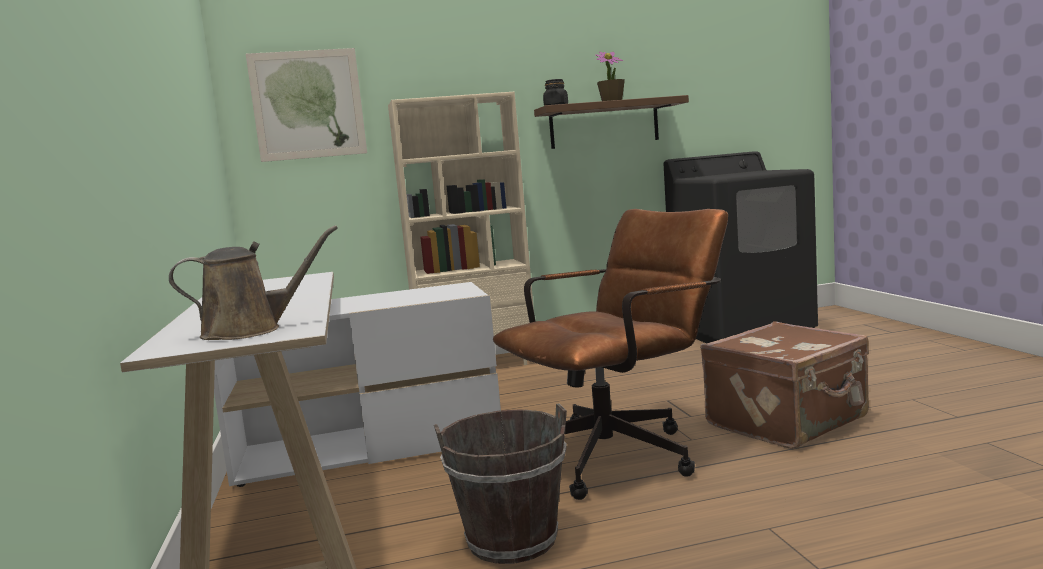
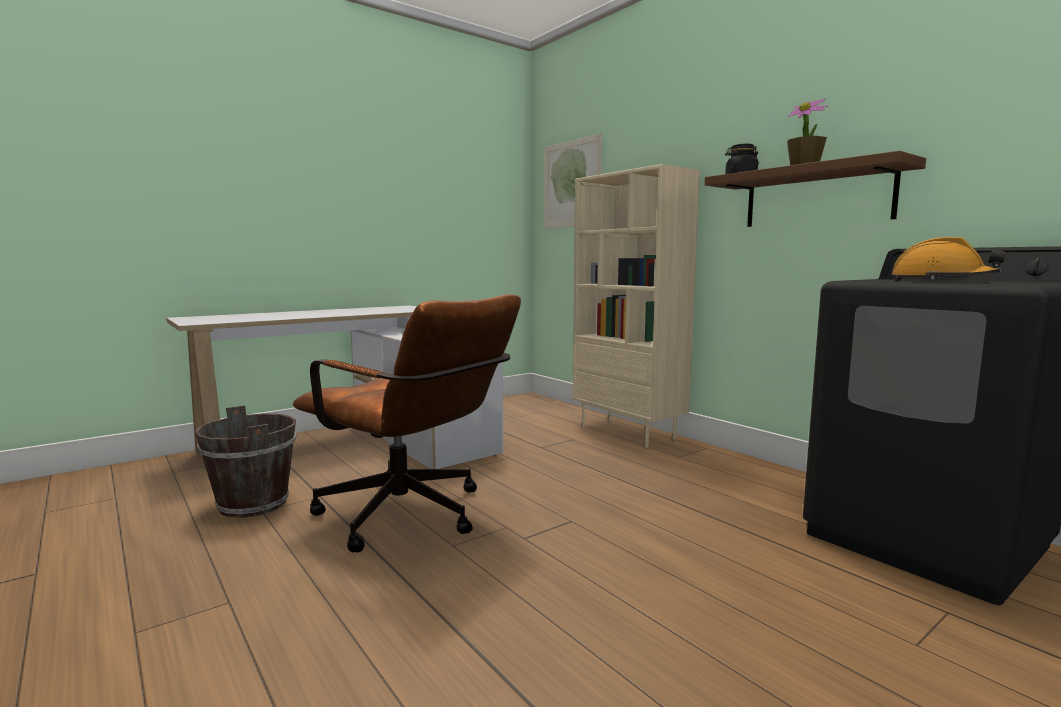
camera: 65 degrees right, 0 degrees up
brown watering can [169,225,338,340] -> none
brown suitcase [700,322,869,449] -> none
none -> orange hard hat [892,237,1006,281]

